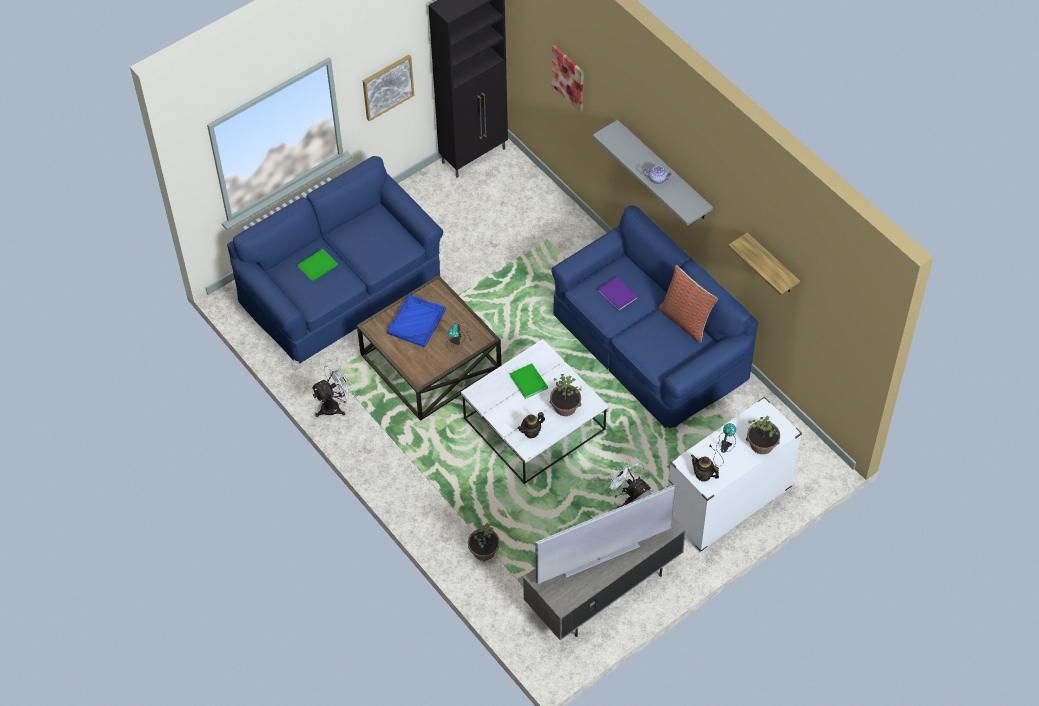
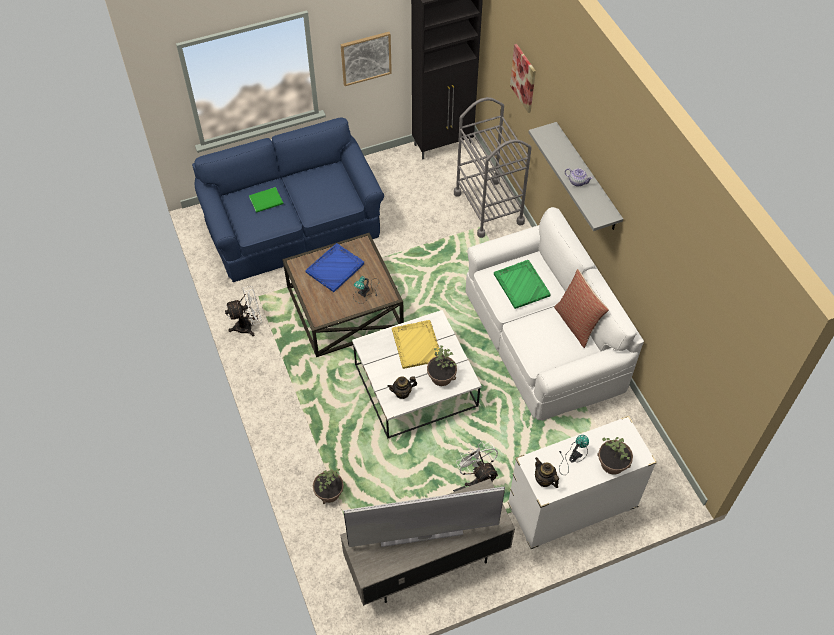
camera: 15 degrees right, 0 degrees up
green book [509,363,548,399] -> yellow tray [392,320,440,369]
blue sofa [552,206,758,428] -> white sofa [465,207,644,421]
purple book [598,277,639,311] -> green tray [494,260,551,309]
shelf [728,232,800,295] -> none
none -> grey cart [454,97,532,238]

